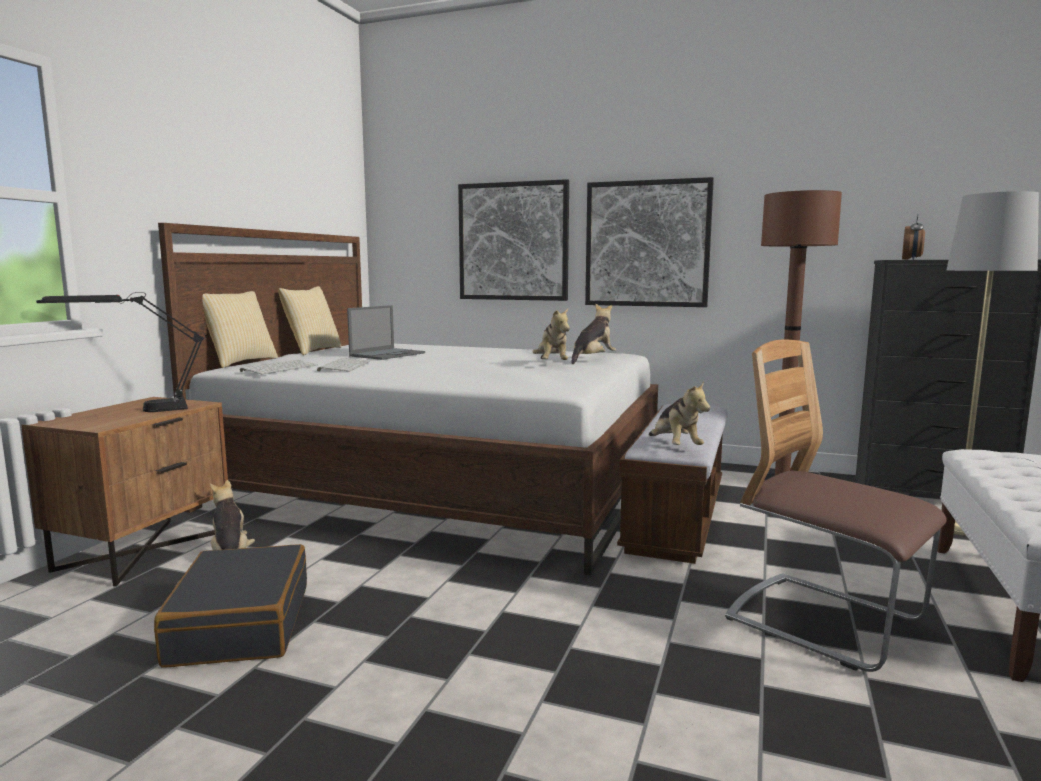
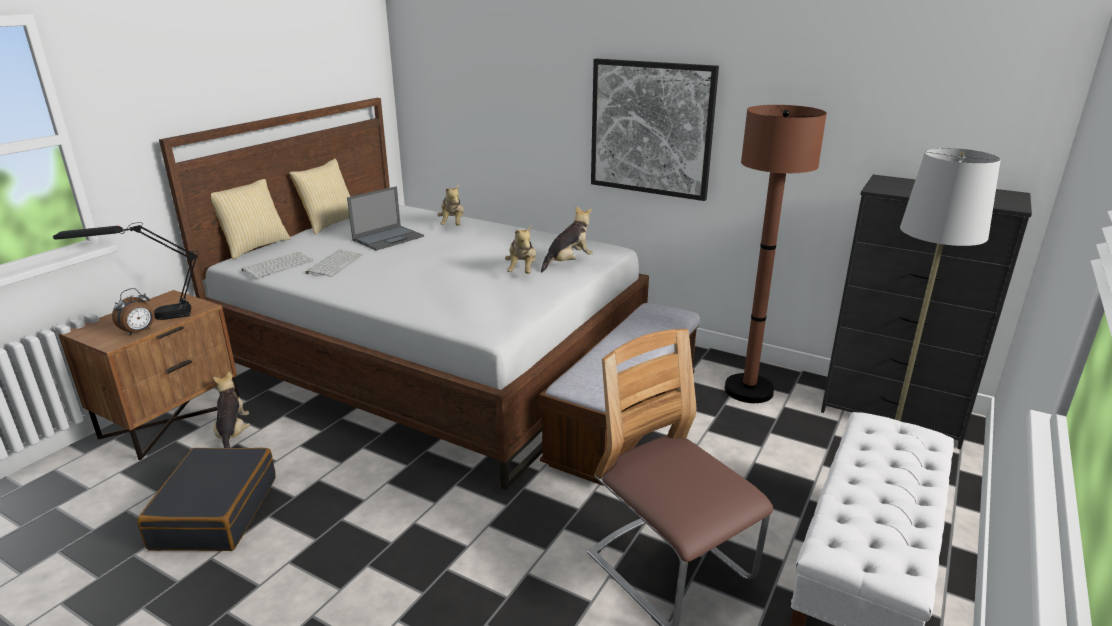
camera: 10 degrees right, 15 degrees up
picture [458,179,569,301] -> none
plush toy [649,381,710,445] -> plush toy moved to [437,185,464,225]
alarm clock [902,215,925,260] -> alarm clock moved to [112,288,154,336]

